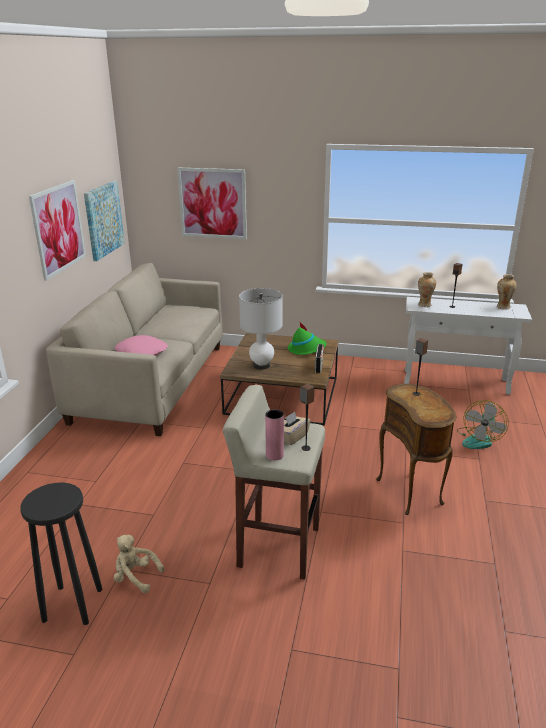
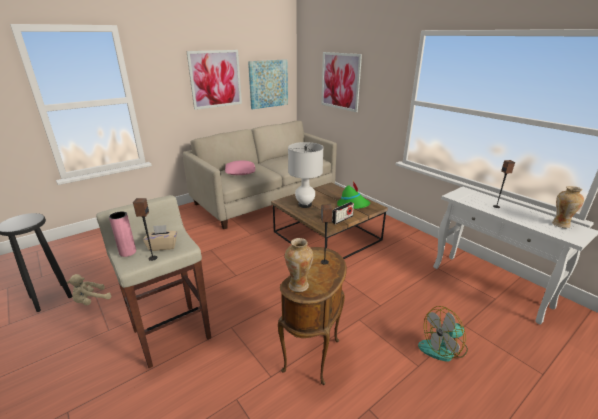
camera: 40 degrees right, 0 degrees up
beige plush toy [114,535,164,593] -> beige plush toy turned 105 degrees counterclockwise [67,274,111,305]
vase [418,272,436,307] -> vase moved to [285,238,313,292]

